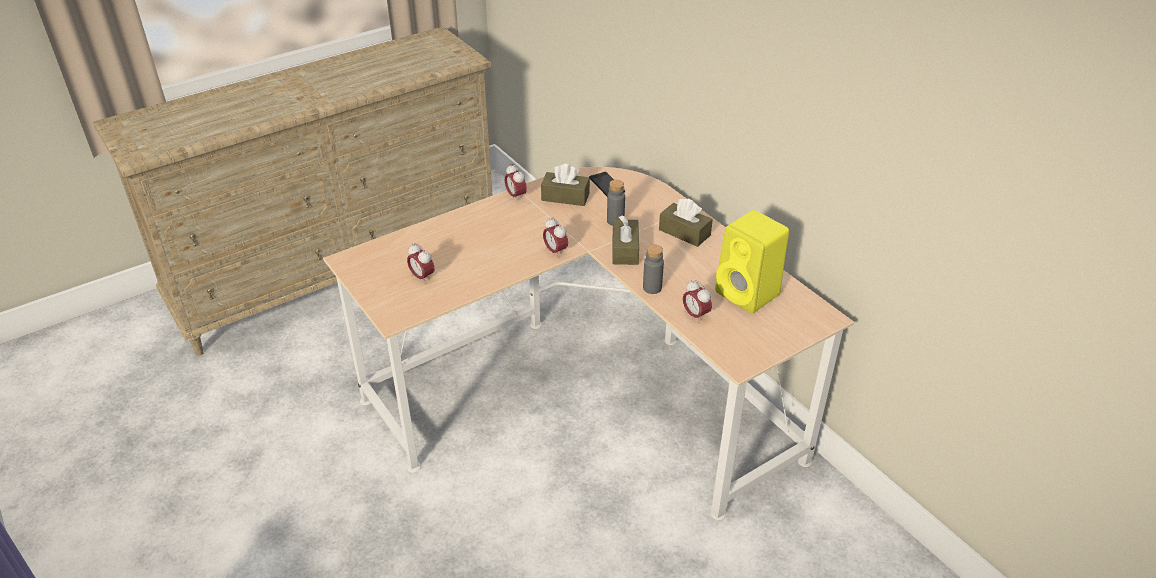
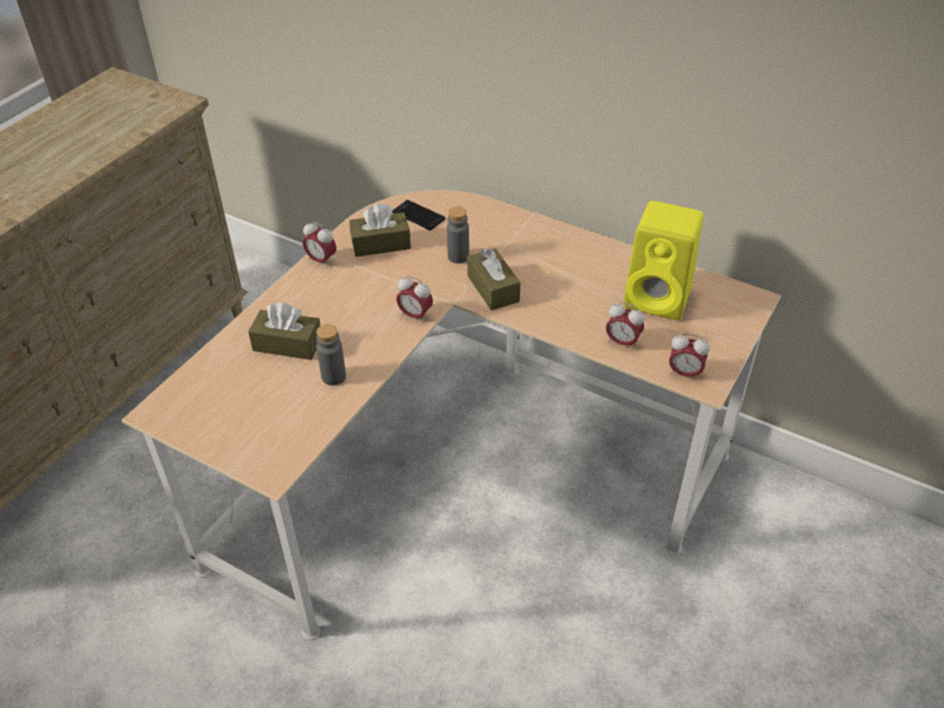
camera: 25 degrees left, 5 degrees up
alarm clock [407,243,435,284] -> alarm clock moved to [669,333,710,380]
grey bottle [643,245,664,294] -> grey bottle moved to [316,324,346,385]
brown tissue box [659,198,713,247] -> brown tissue box moved to [248,303,320,360]

